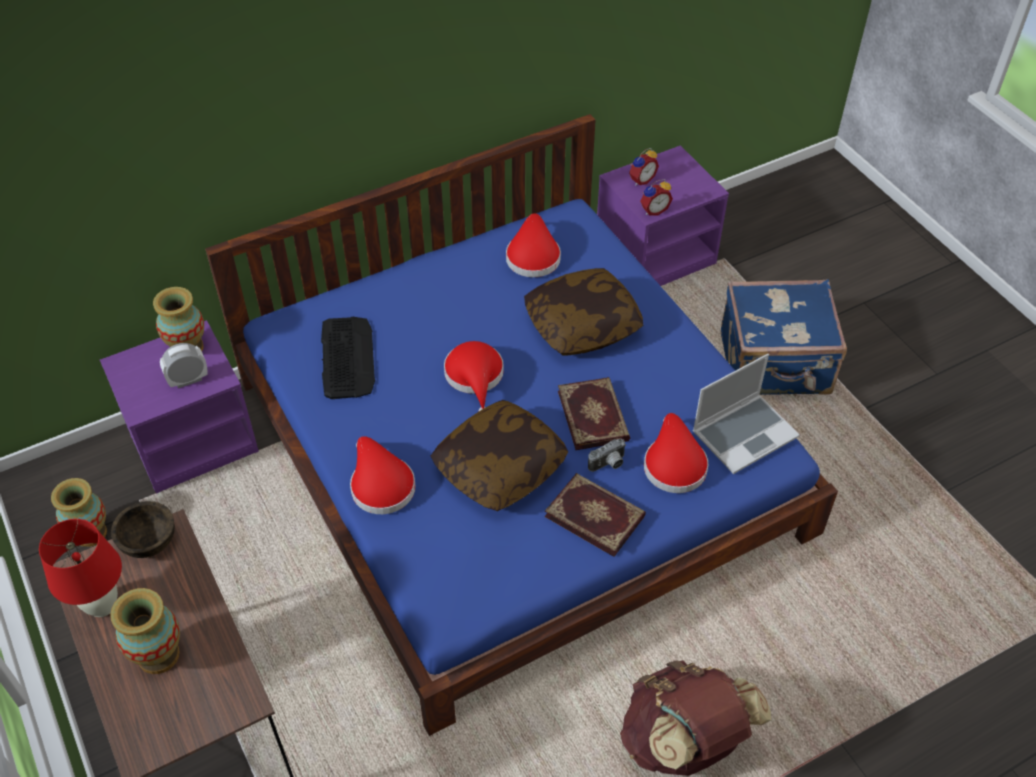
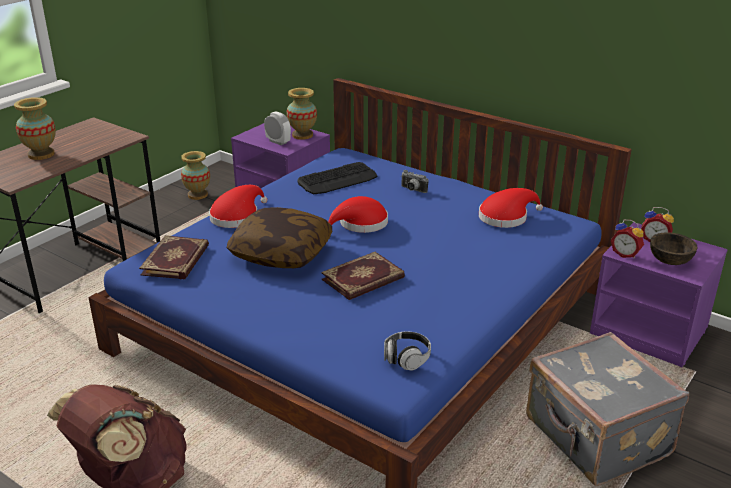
camera: 65 degrees right, 20 degrees down
red table lamp [39,519,122,617] -> none
brown bowl [111,501,175,558] -> brown bowl moved to [650,232,698,265]
pillow [524,268,643,356] -> none
book [545,473,646,557] -> book moved to [139,235,209,279]
camera [588,439,626,472] -> camera moved to [401,170,428,193]
red hat [644,413,708,493] -> none
laptop [692,354,800,474] -> headphones [384,332,431,371]
blue suitcase [721,279,847,395] -> grey suitcase [526,332,689,486]

